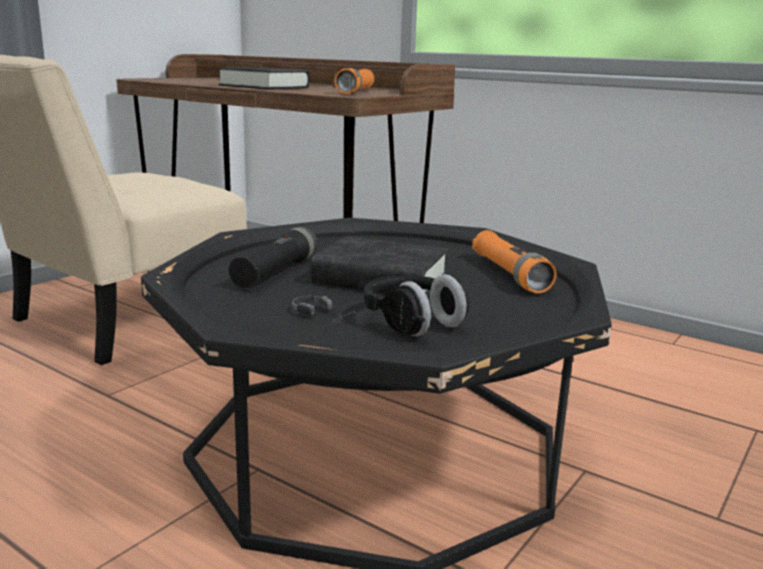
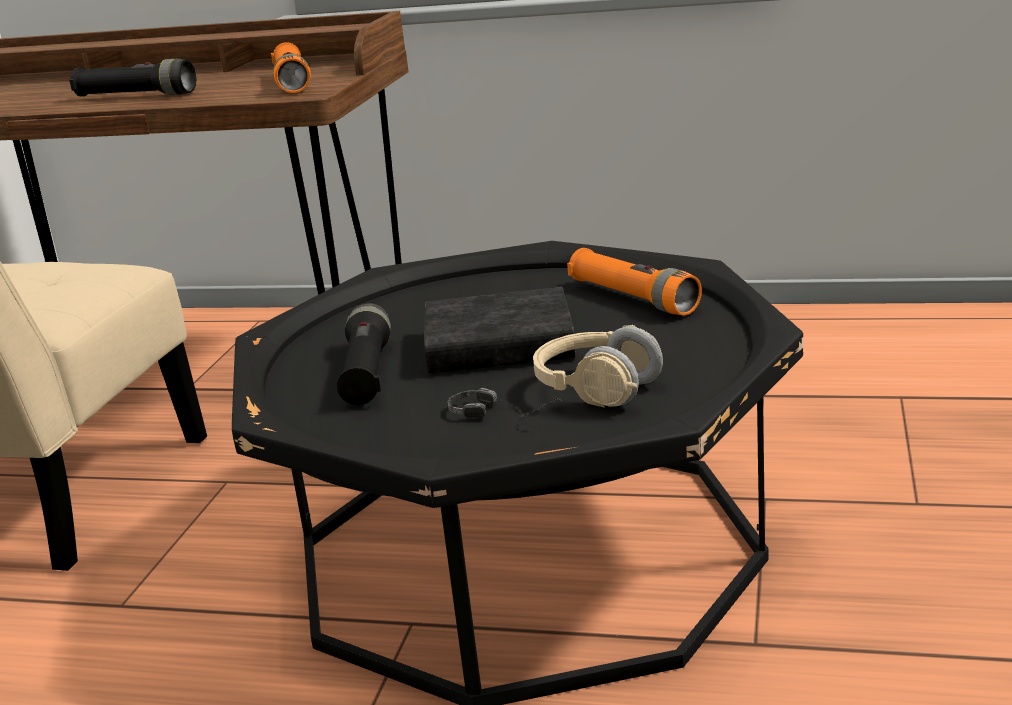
camera: 20 degrees left, 5 degrees up
black book [218,67,310,90] -> black flashlight [69,59,196,96]
black headphones [364,274,469,336] -> beige headphones [533,325,663,408]

